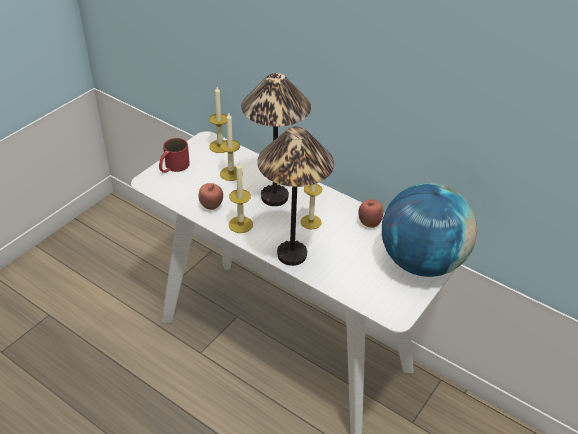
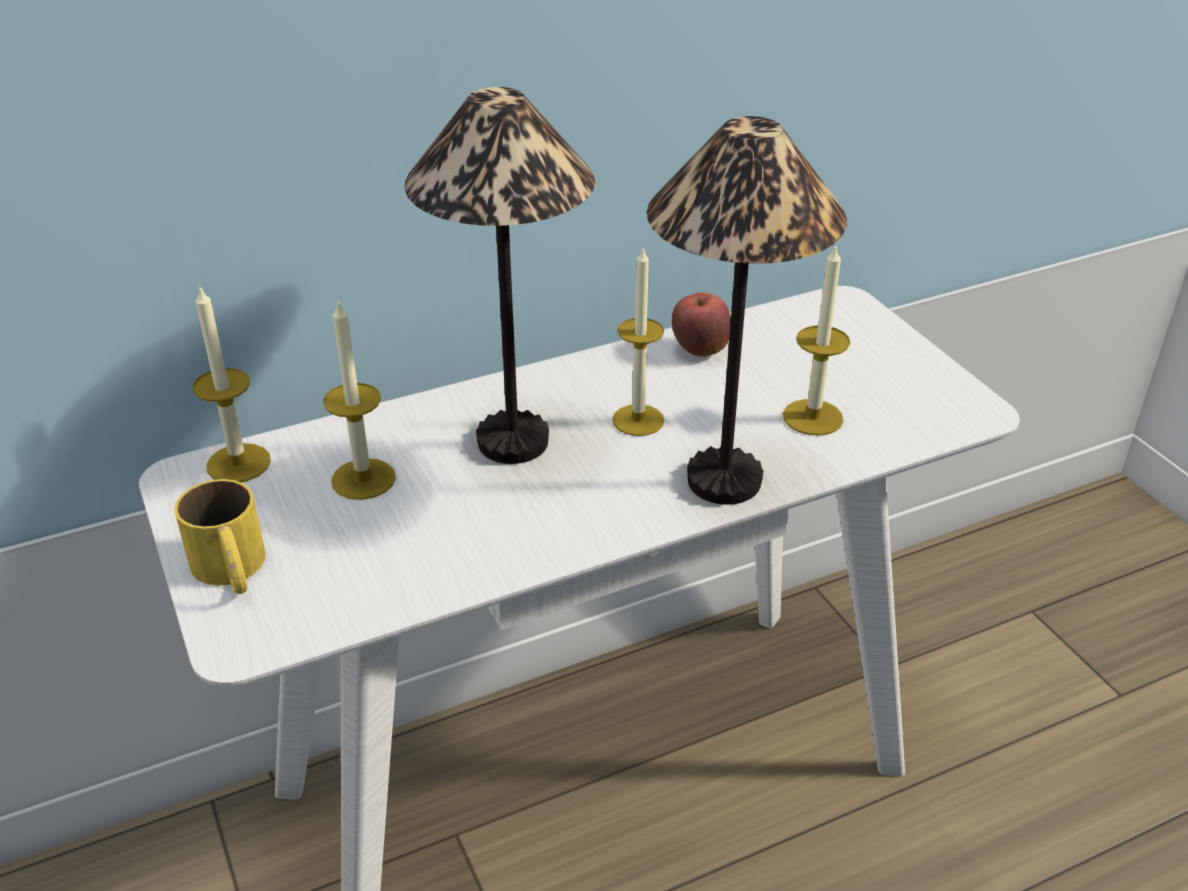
camera: 60 degrees left, 5 degrees down
red mug [159,138,190,173] -> yellow mug [174,479,265,594]
apple [199,183,223,210] -> none
candle [229,163,253,233] -> candle moved to [783,243,850,436]
globe [382,183,477,277] -> none

